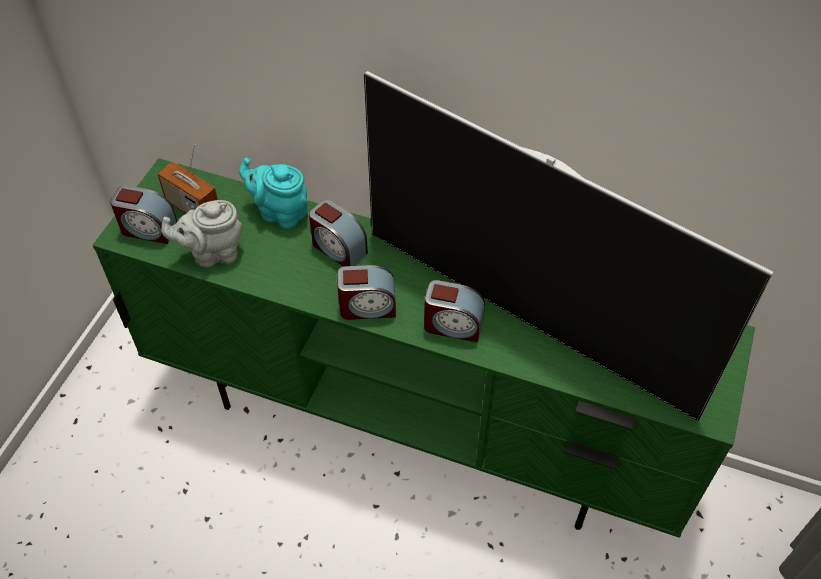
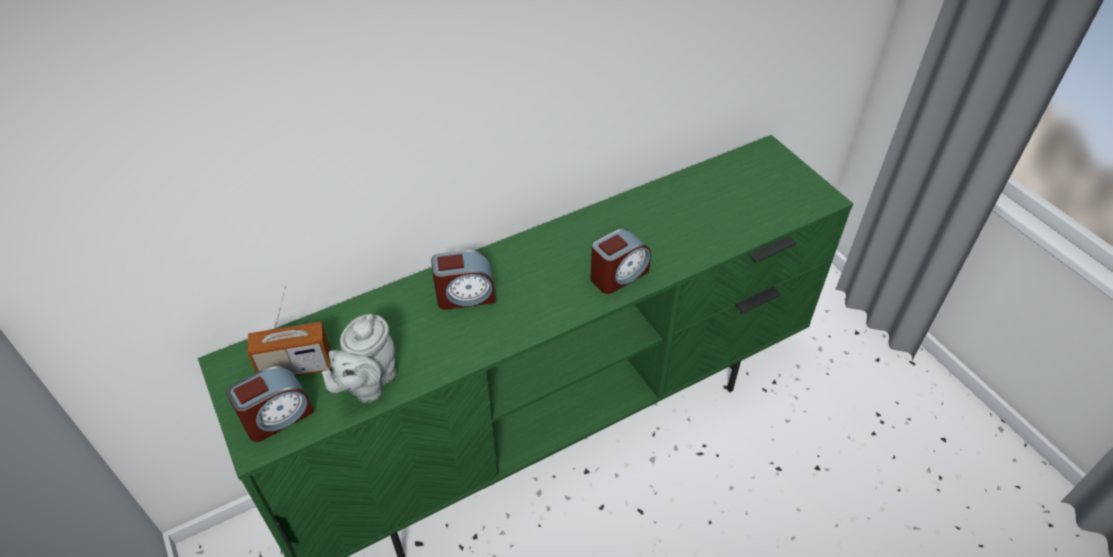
camera: 50 degrees left, 5 degrees down
turquoise teapot [239,158,308,229] -> none
alarm clock [337,265,396,320] -> none
television [364,71,774,422] -> none

